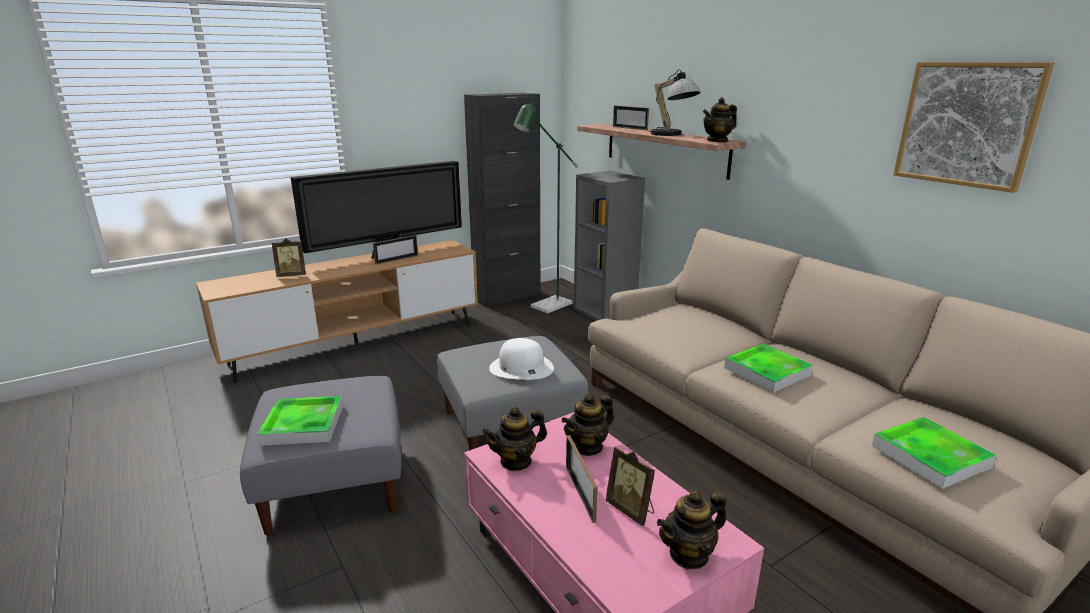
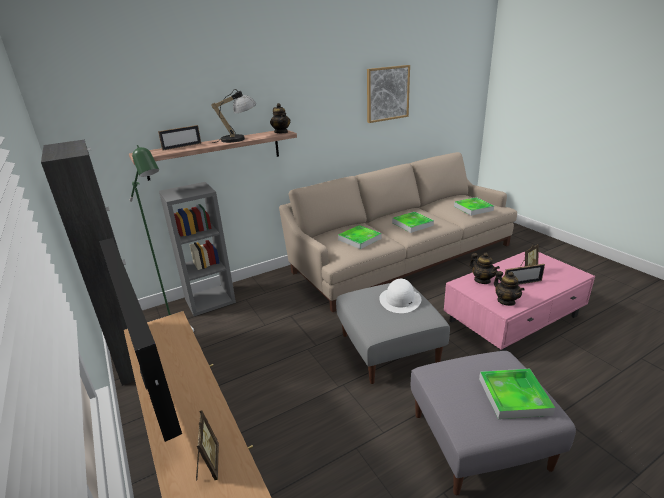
camera: 85 degrees left, 5 degrees up
picture frame [373,235,418,264] -> none
teapot [657,491,726,569] -> none
none -> tray [338,225,382,249]

